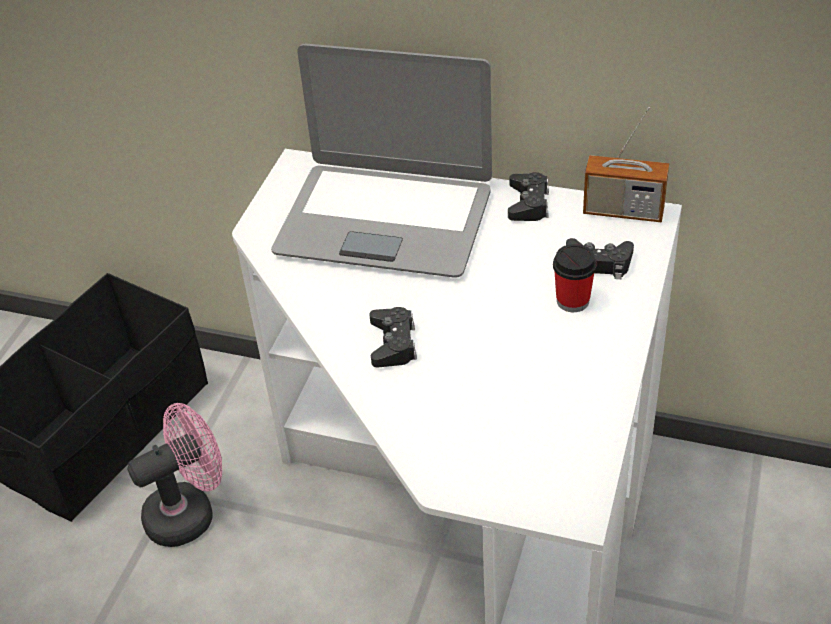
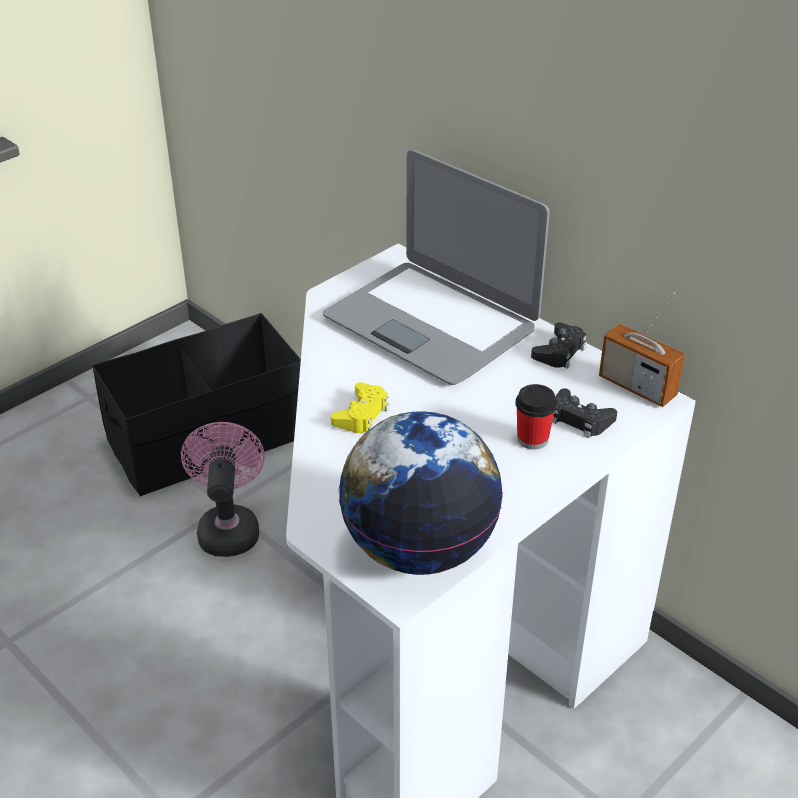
camera: 25 degrees right, 5 degrees down
pink fan [127,403,222,547] -> pink fan turned 90 degrees counterclockwise [181,422,265,557]
black game controller [369,307,417,367] -> yellow game controller [330,382,389,433]
none -> globe [339,411,503,575]

